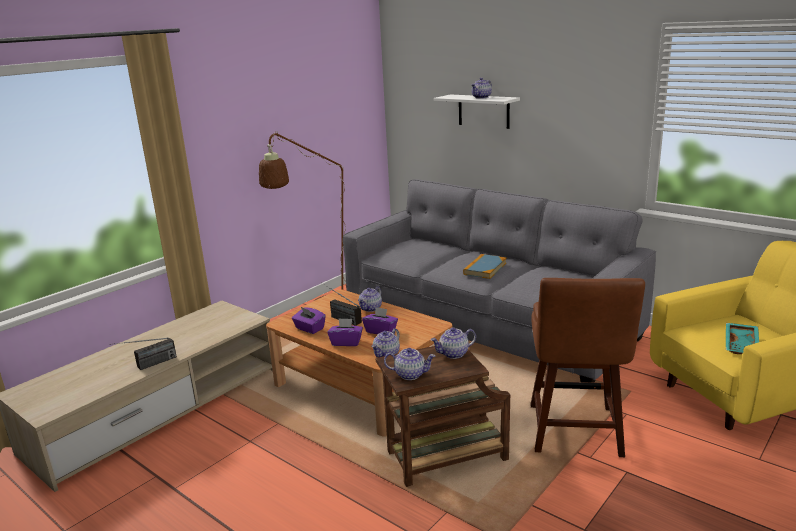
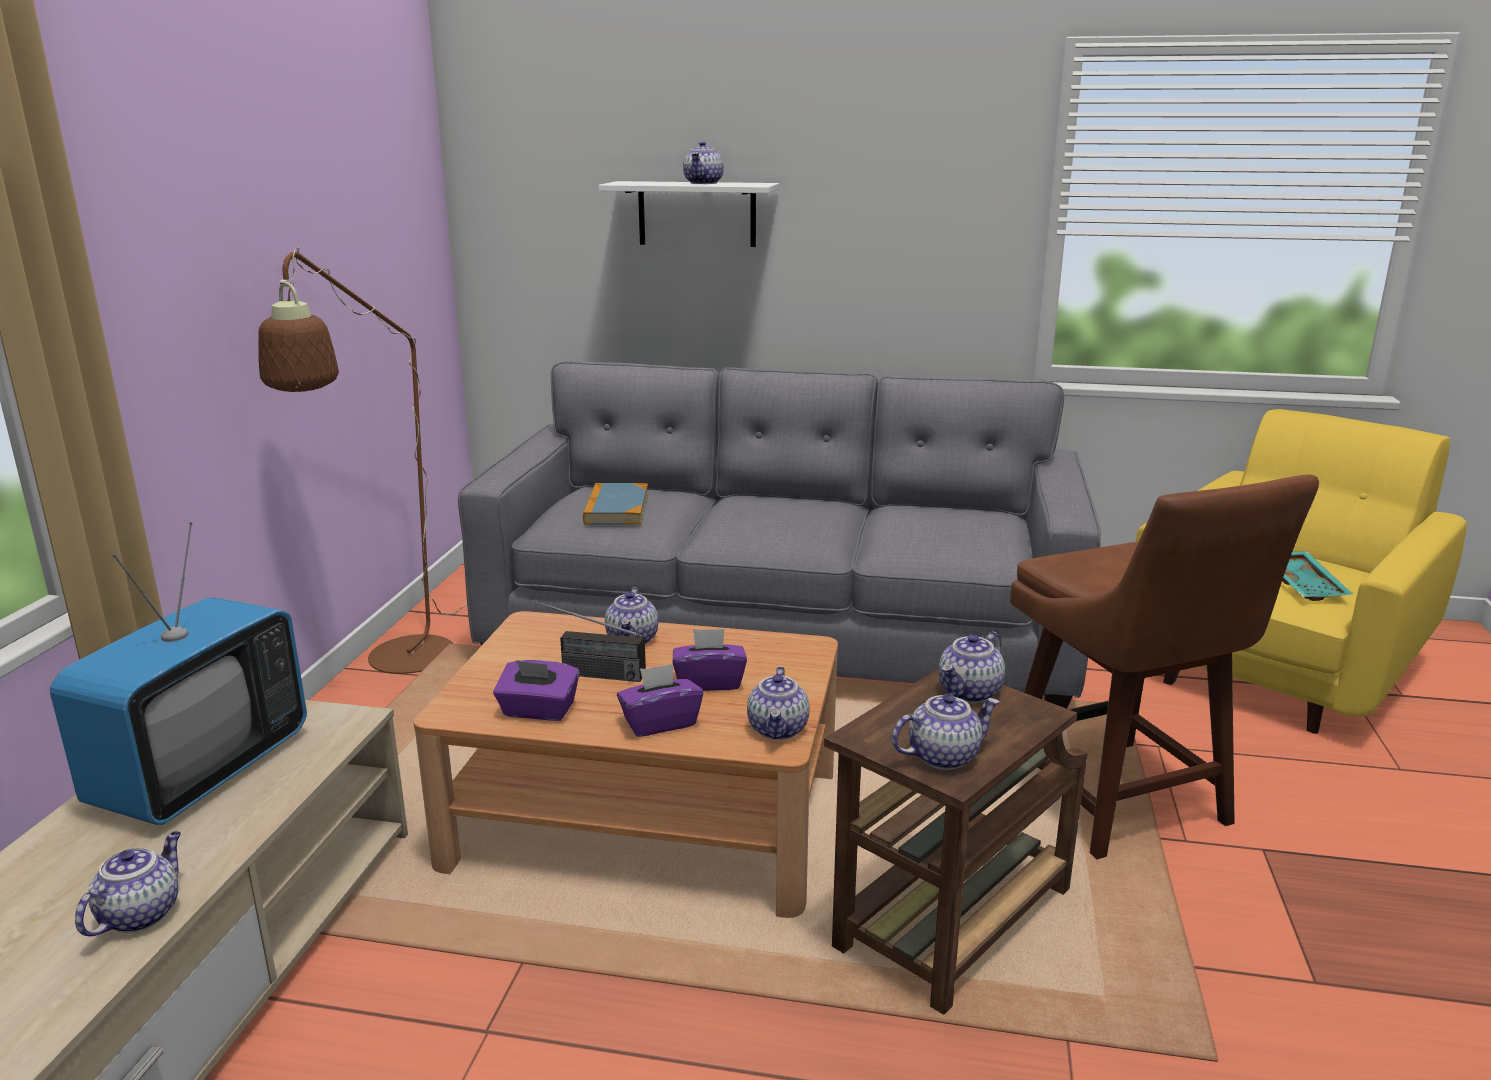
camera: 30 degrees left, 0 degrees up
radio [115,338,177,370] -> teapot [75,831,181,936]
book [463,254,507,279] -> book moved to [583,483,648,524]
none -> television [50,522,307,825]

